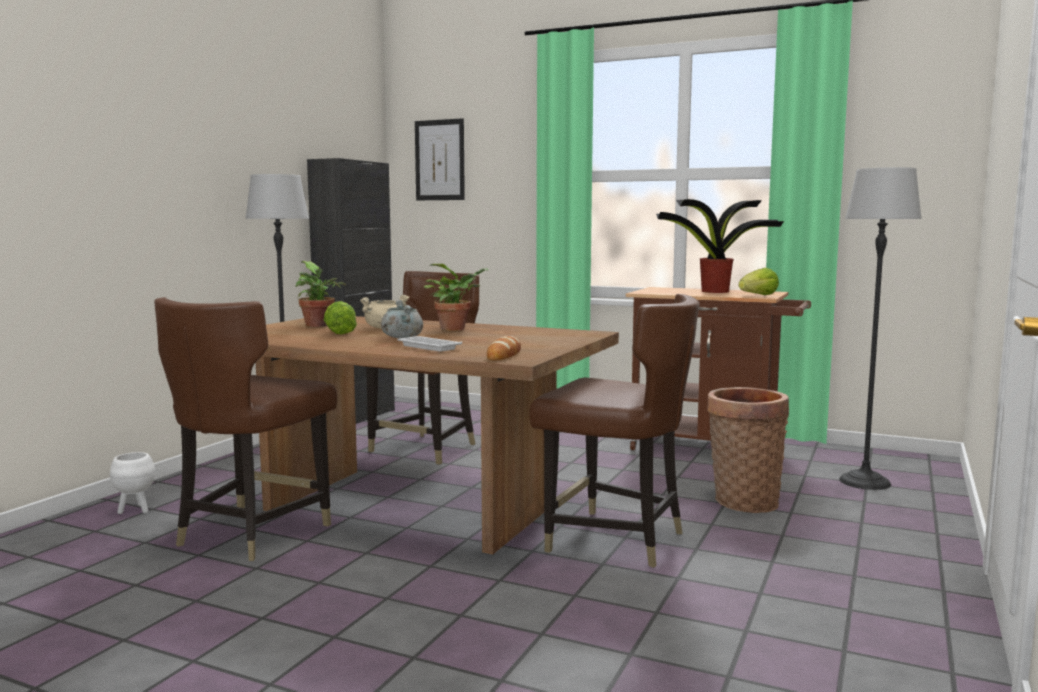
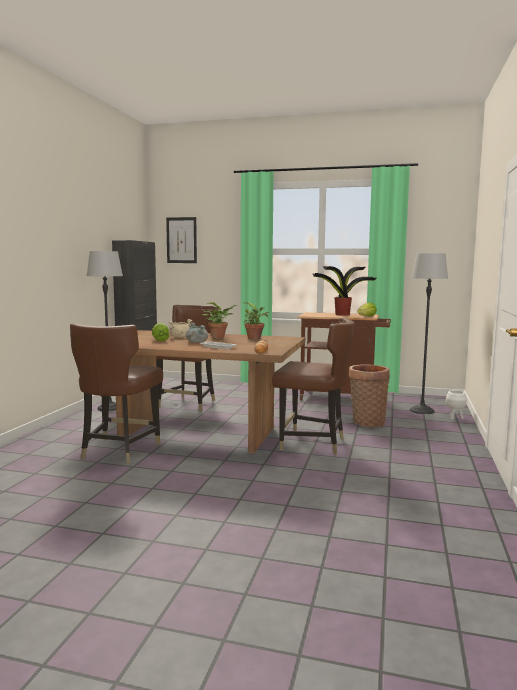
camera: 10 degrees left, 0 degrees up
white planter [110,452,155,514] -> white planter moved to [446,390,467,420]
potted plant [295,261,346,327] -> potted plant moved to [243,302,269,339]

